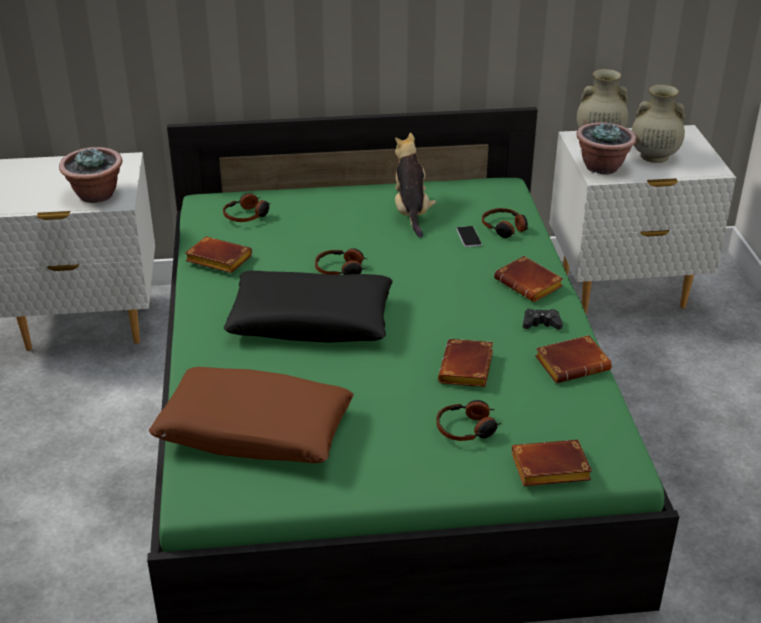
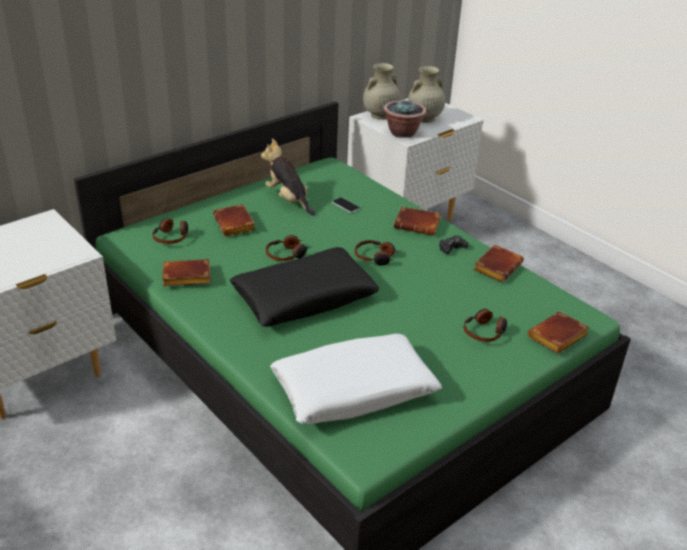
camera: 35 degrees left, 0 degrees up
potted plant [59,147,122,203] -> none
brown pillow [149,367,354,463] -> white pillow [270,334,442,424]
brown book [438,339,493,387] -> brown book moved to [213,204,255,237]
headphones [482,208,528,238] -> headphones moved to [355,240,398,265]

